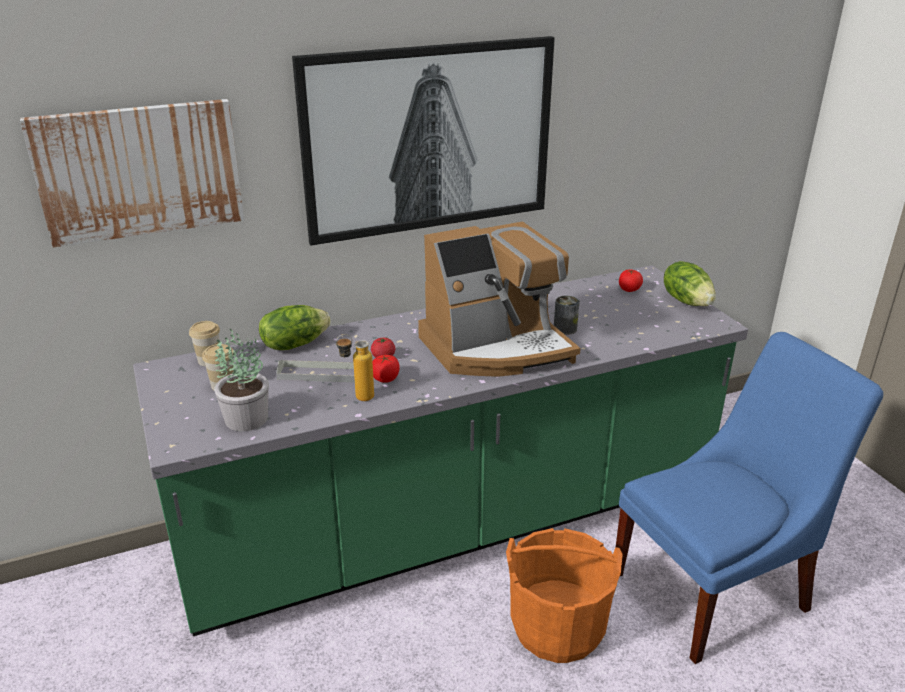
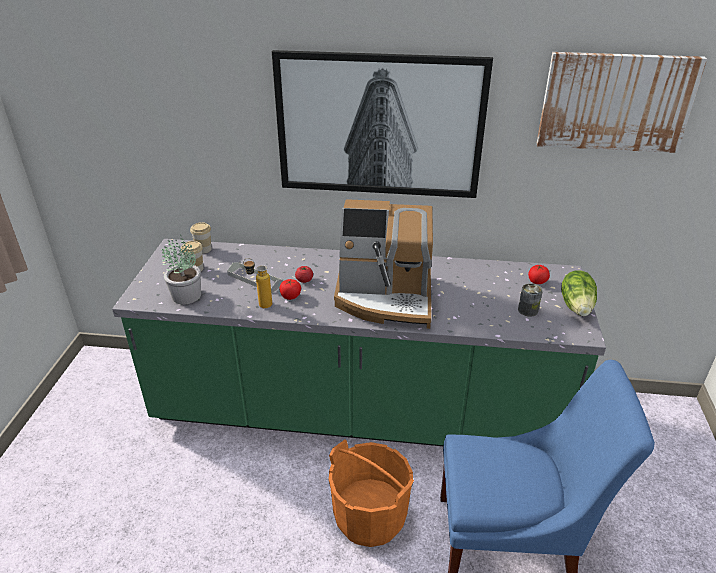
camera: 30 degrees right, 5 degrees up
picture [20,99,244,247] -> picture moved to [537,52,707,153]
lettuce [259,305,331,350] -> none
can [554,296,580,335] -> can moved to [518,283,543,317]

